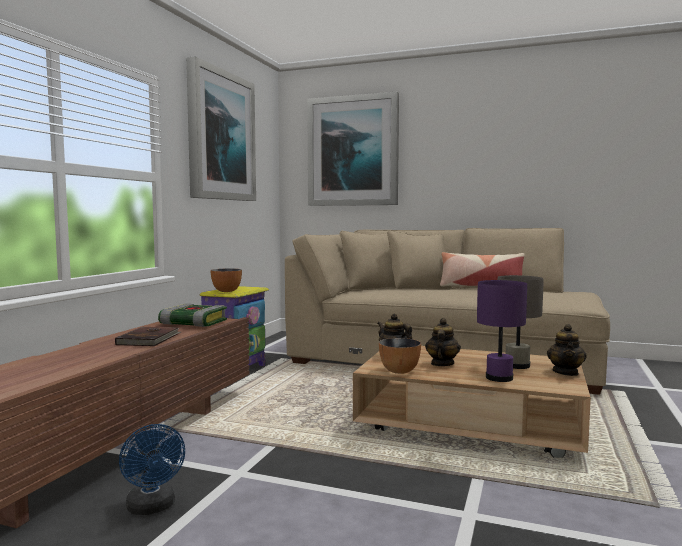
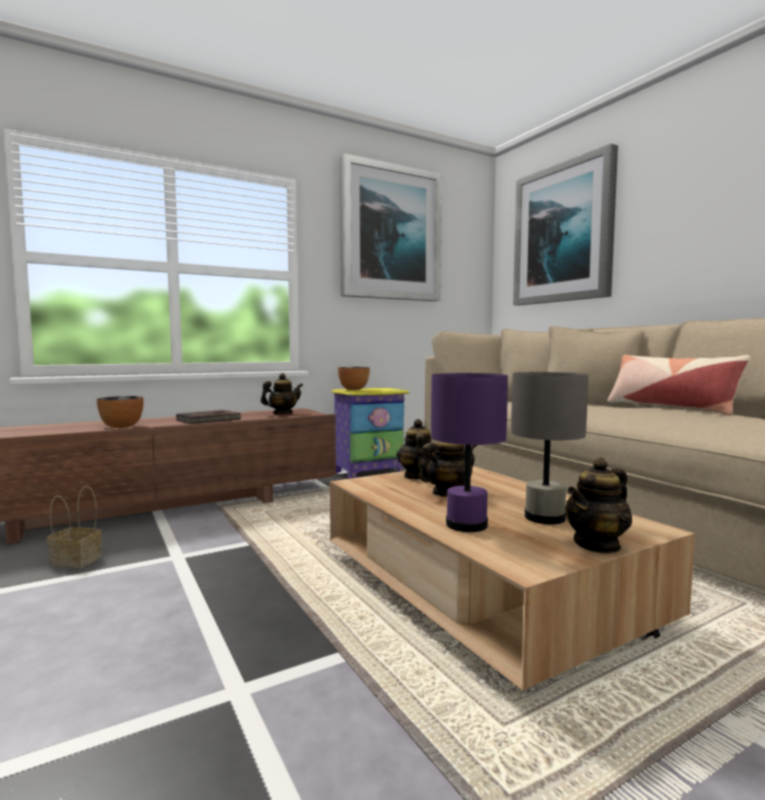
camera: 40 degrees right, 0 degrees up
blue fan [119,424,185,515] -> basket [47,486,102,568]
book [158,304,227,327] -> teapot [261,373,303,414]
bowl [379,338,421,374] -> bowl moved to [97,396,144,428]

